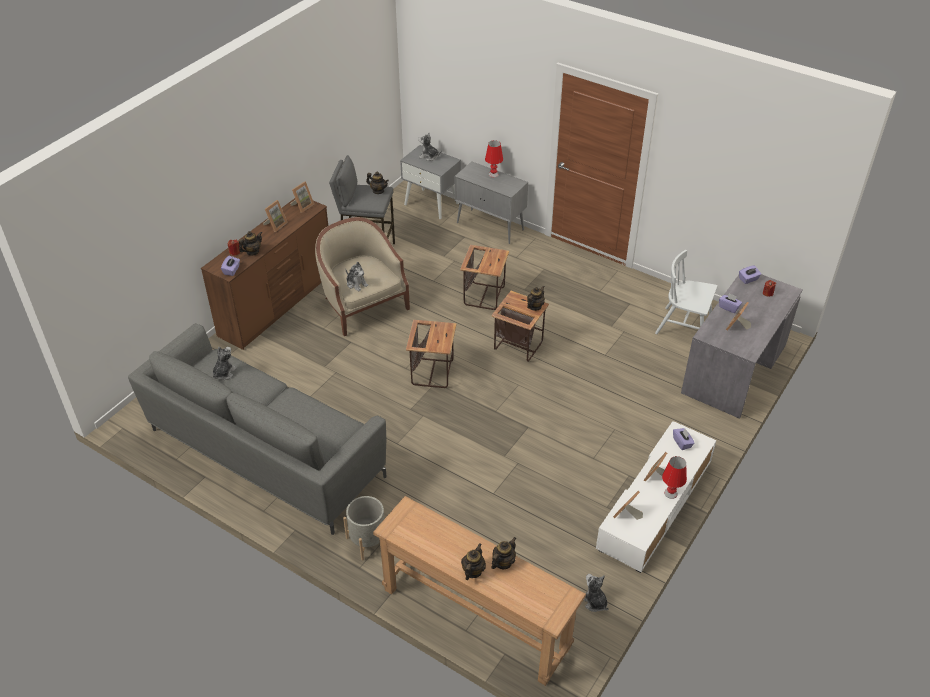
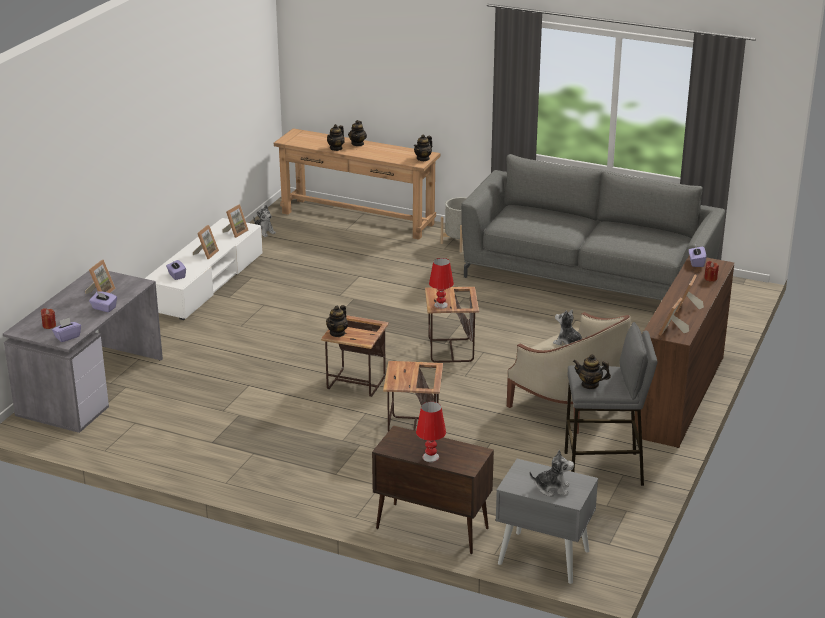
camera: 170 degrees right, 15 degrees down
plush toy [213,347,237,380] -> none
teapot [239,231,262,255] -> teapot moved to [414,134,432,161]
grey cabinet [454,162,528,244] -> brown cabinet [372,426,494,554]
white chair [655,250,717,334] -> none
red table lamp [662,456,687,499] -> red table lamp moved to [429,258,454,309]

